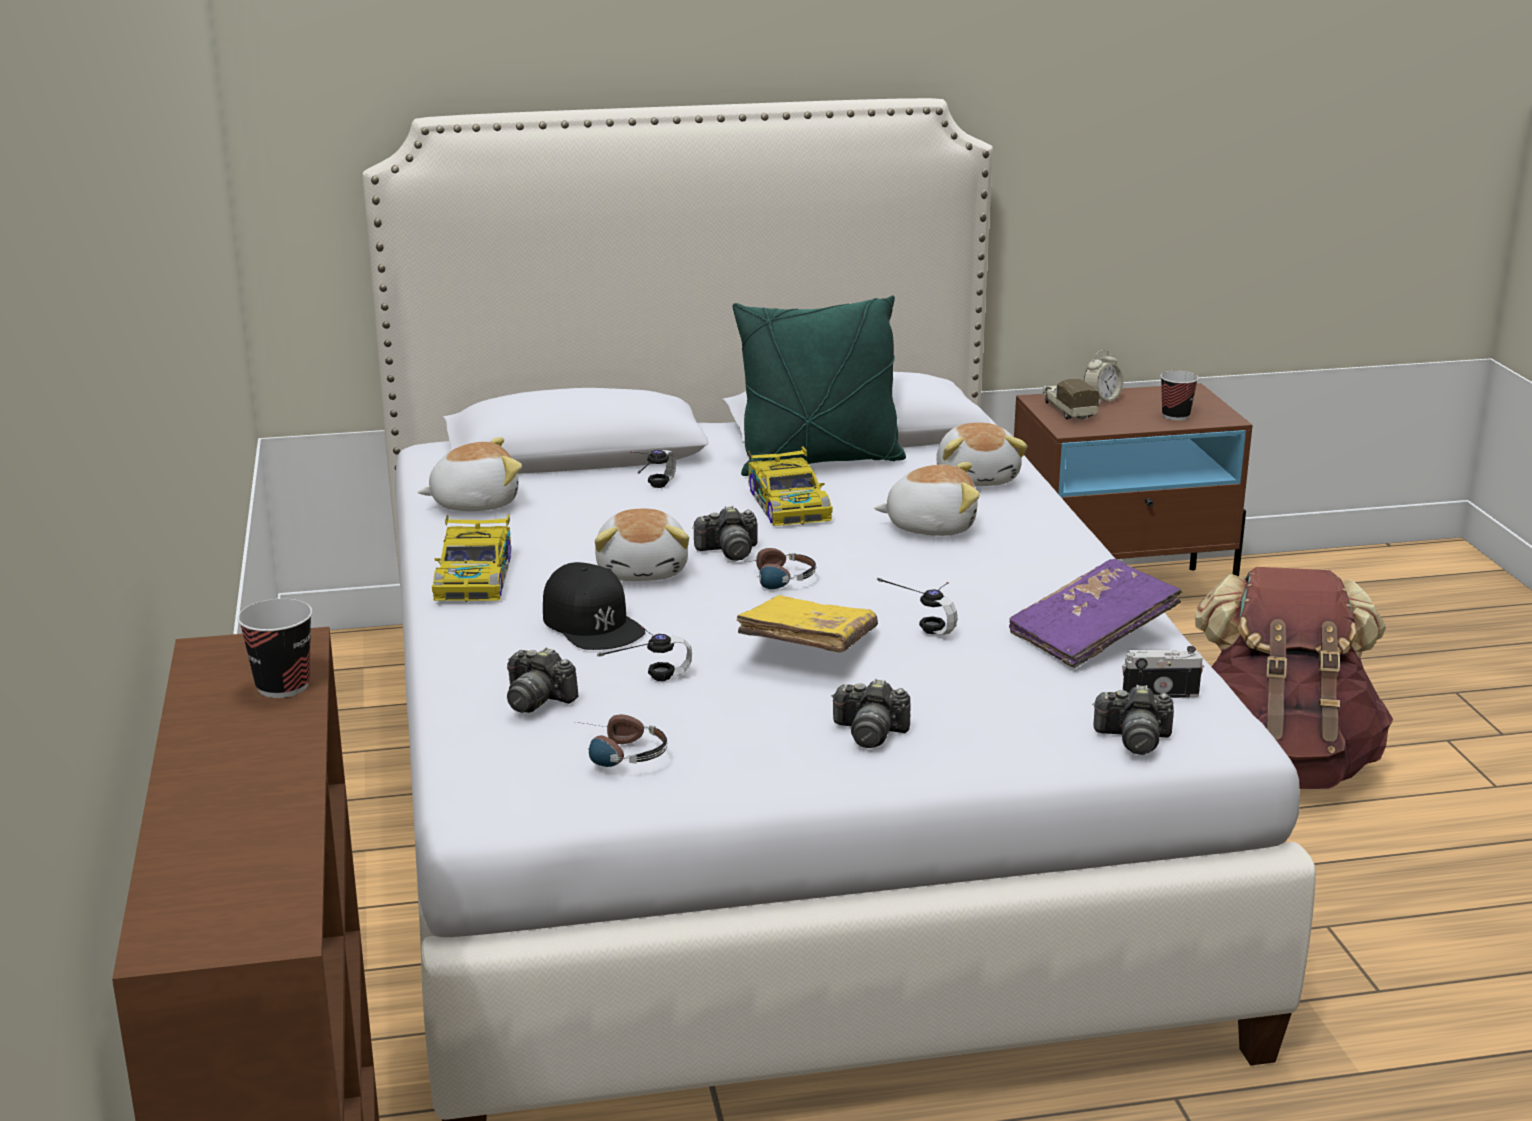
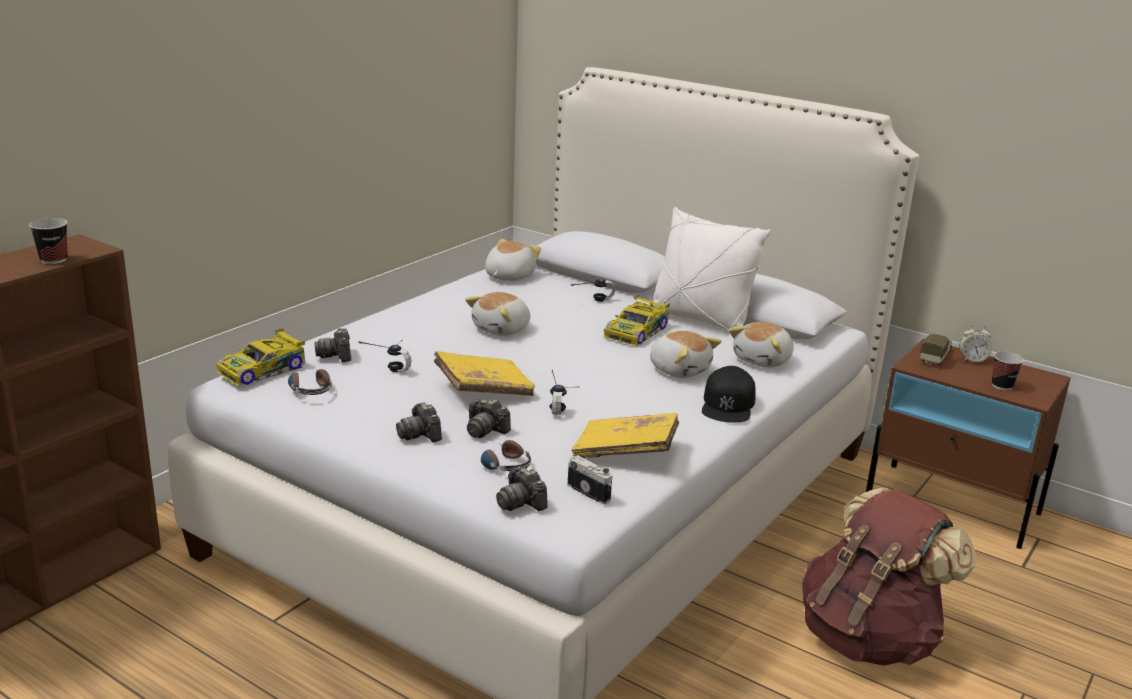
camera: 45 degrees right, 0 degrees up
plush toy [418,437,522,511] -> plush toy turned 90 degrees counterclockwise [485,239,541,281]
toy car [432,514,511,602] -> toy car moved to [216,328,305,386]
black cap [543,562,645,650] -> black cap moved to [702,366,756,422]
camera [692,506,758,561] -> camera moved to [467,399,511,438]
green pillow [733,295,906,476] -> white pillow [653,207,771,331]
headphones [734,548,817,589] -> headphones moved to [481,440,531,471]
purple book [1009,559,1182,668] -> yellow book [572,413,679,458]

